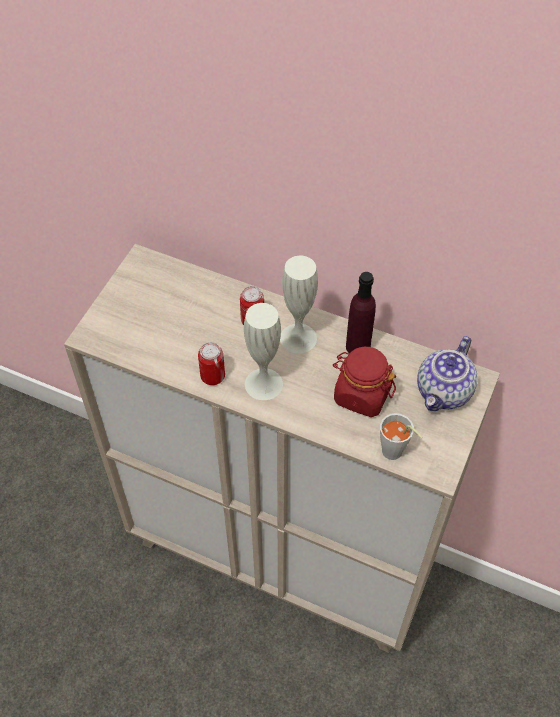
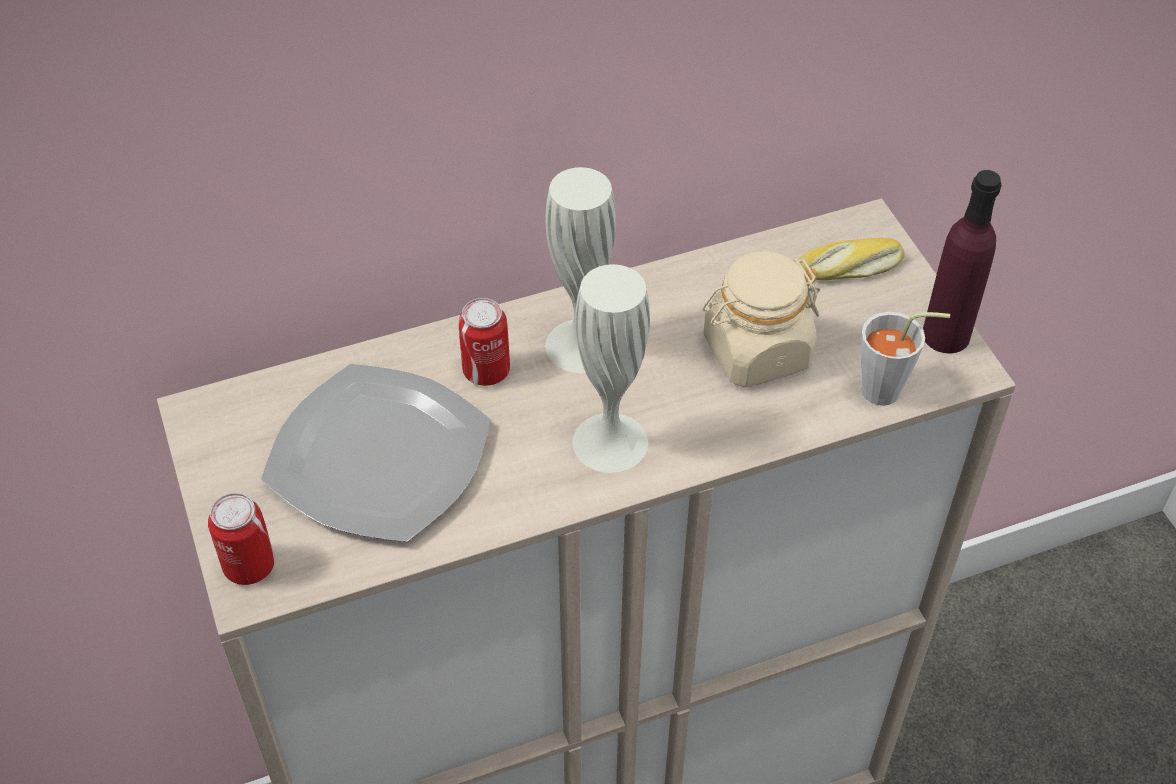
camera: 45 degrees left, 5 degrees down
can [198,342,225,385] -> can moved to [208,493,275,585]
red jar [333,347,396,417] -> beige jar [702,251,820,387]
purple bottle [346,272,376,353] -> purple bottle moved to [923,170,1002,354]
teapot [417,336,478,411] -> bread [798,238,905,280]
none -> plate [261,364,491,542]

